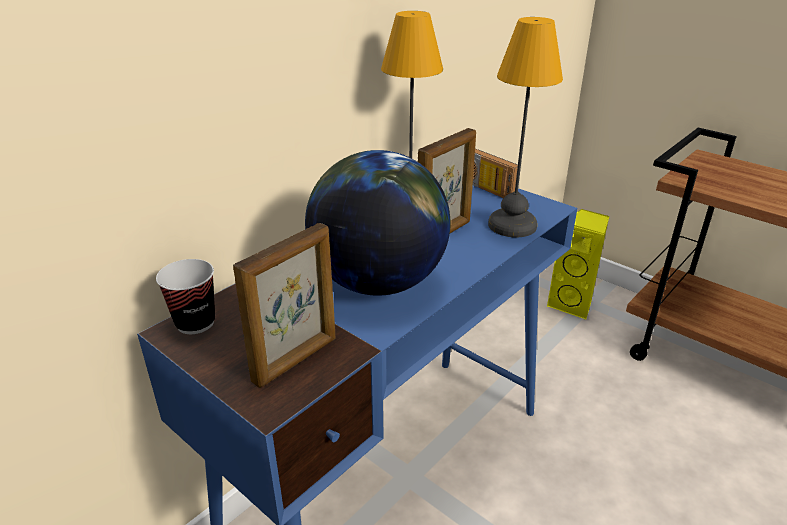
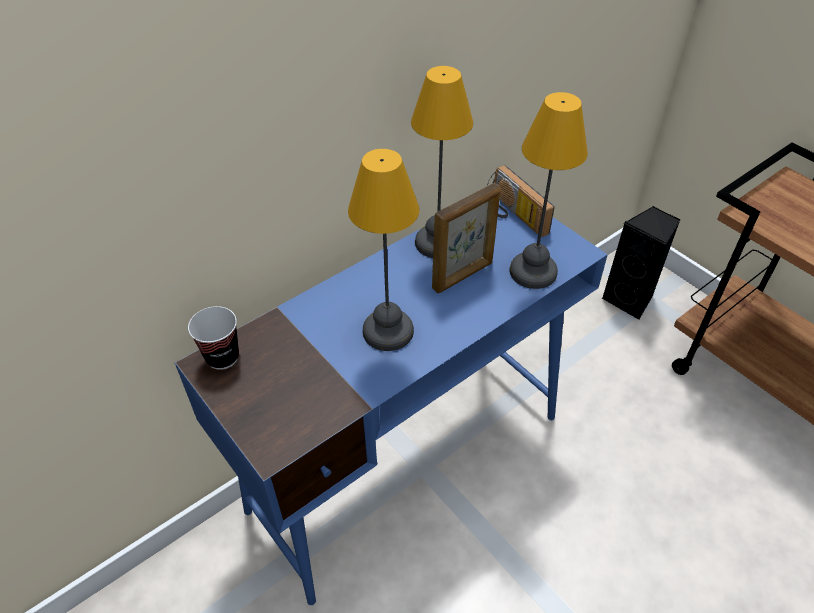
camera: 10 degrees right, 15 degrees up
picture frame [233,223,335,388] -> none
globe [305,150,451,296] -> table lamp [348,149,419,351]
yellow speaker [547,209,609,319] -> black speaker [602,206,680,320]

